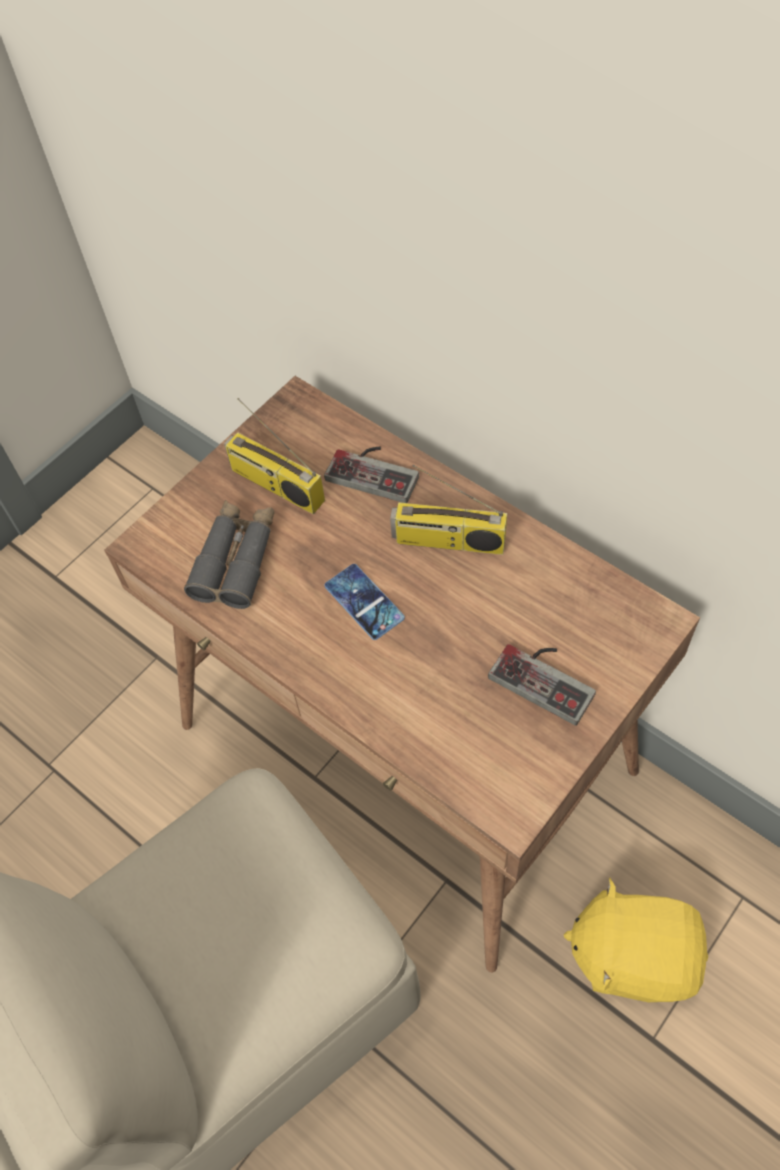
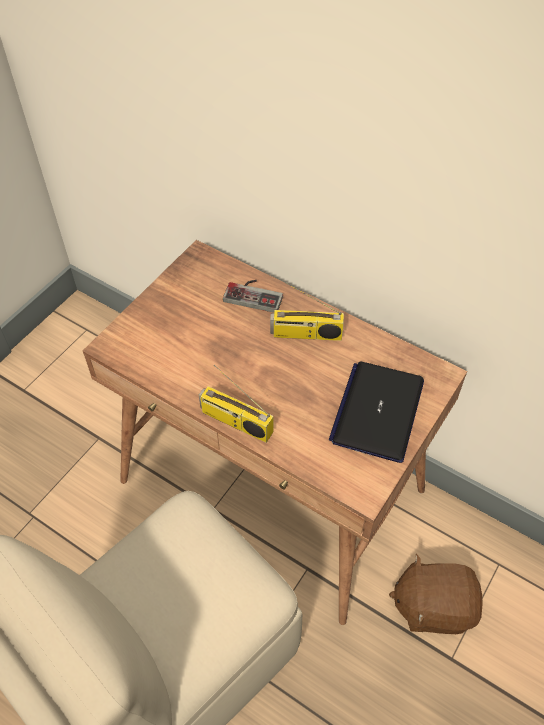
camera: 10 degrees left, 5 degrees down
grey binoculars [184,500,275,609] -> none
radio [224,398,325,514] -> radio moved to [199,365,274,443]
phone [324,564,405,640] -> none
game controller [488,644,596,726] -> laptop [329,362,424,463]
yellow plush toy [564,878,708,1002] -> brown plush toy [389,554,483,634]

